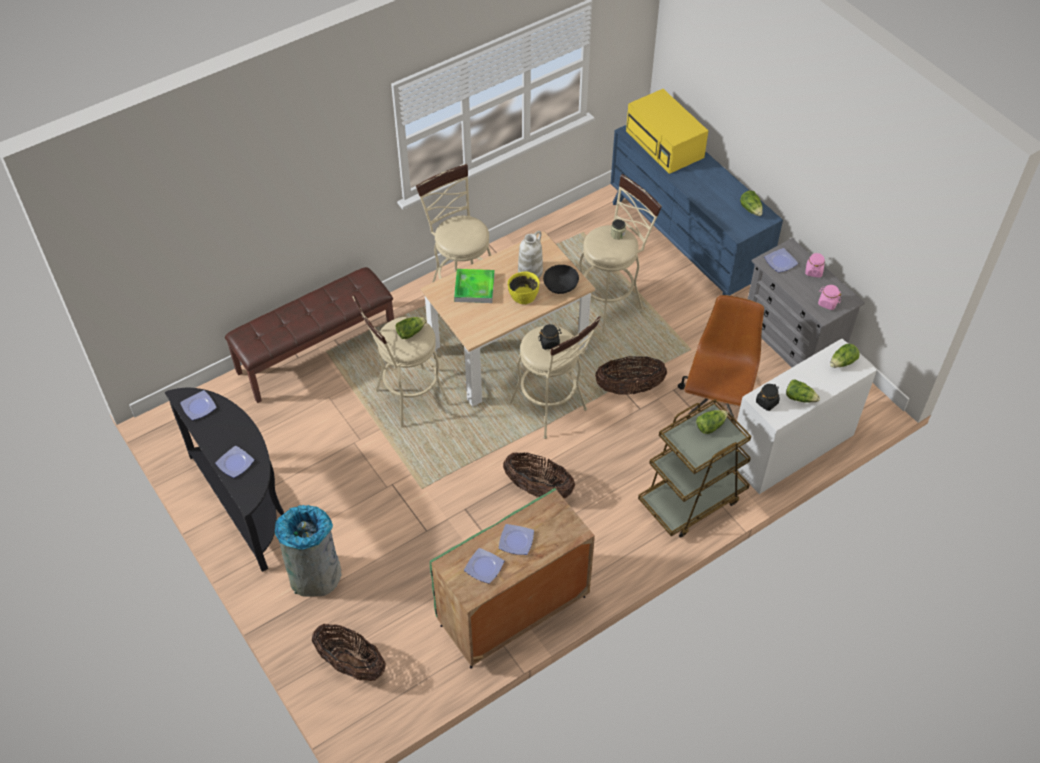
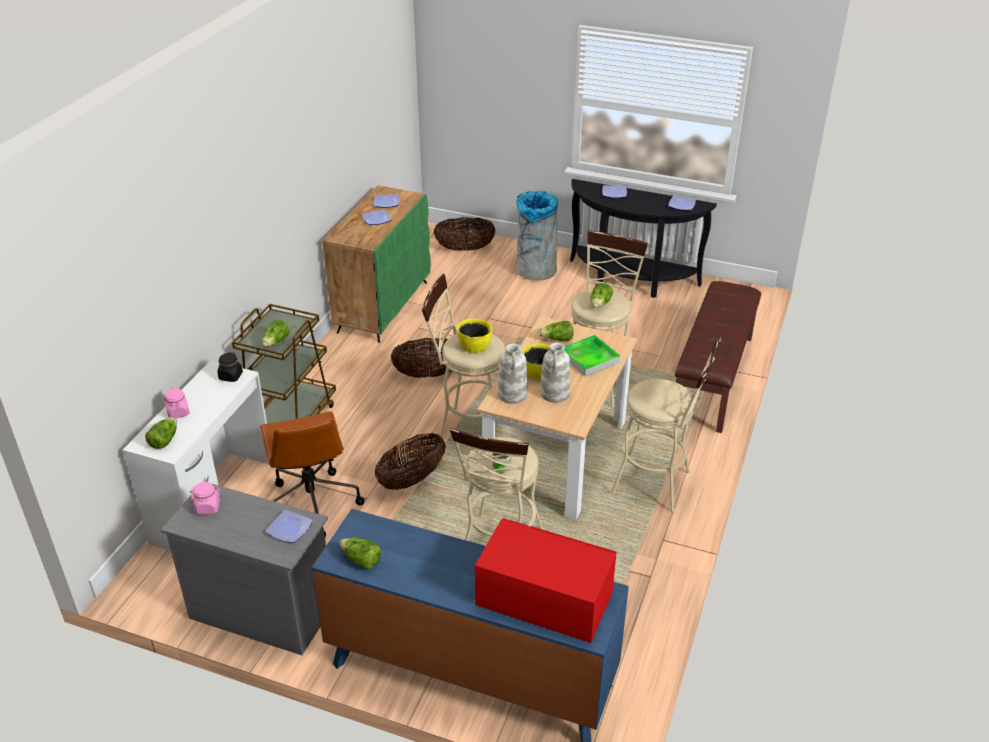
camera: 145 degrees right, 15 degrees down
black jar [538,324,562,350] -> yellow bowl [457,319,492,353]
black bowl [543,265,579,294] -> white vase [498,344,527,404]
yellow microwave [626,89,708,174] -> red microwave [475,518,616,643]
lettuce [786,379,820,402] -> lettuce moved to [539,321,574,341]
pink jar [805,253,825,278] -> pink jar moved to [165,387,190,418]

